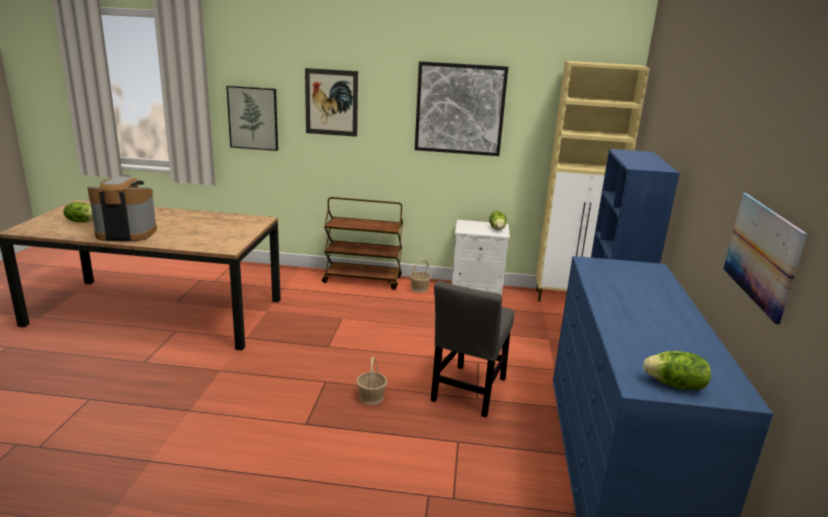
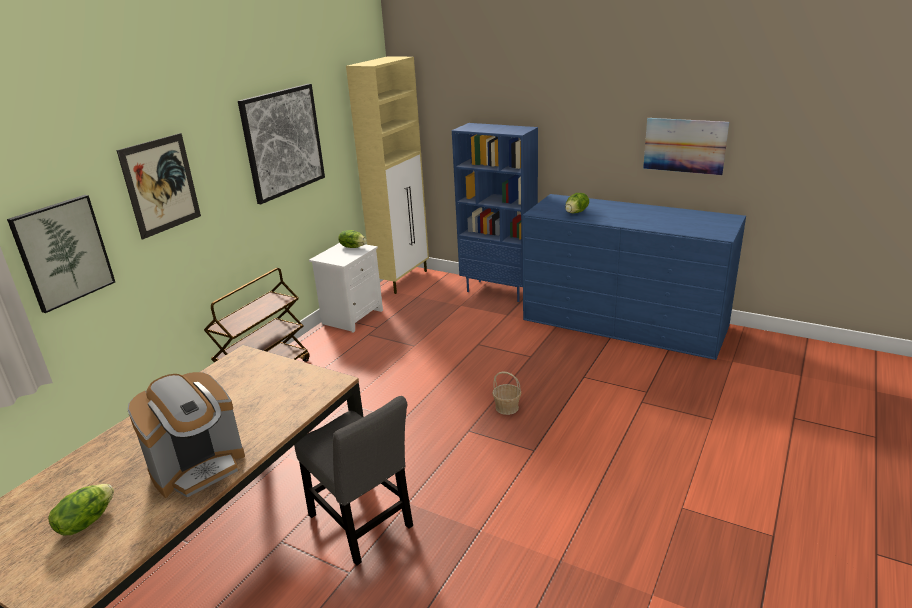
camera: 65 degrees left, 5 degrees up
coffee machine [87,175,157,241] -> coffee machine turned 150 degrees counterclockwise [127,372,245,498]
basket [409,259,431,293] -> none
grey chair [431,281,514,417] -> grey chair moved to [294,396,413,565]
lettuce [643,351,711,390] -> lettuce moved to [565,193,589,213]

